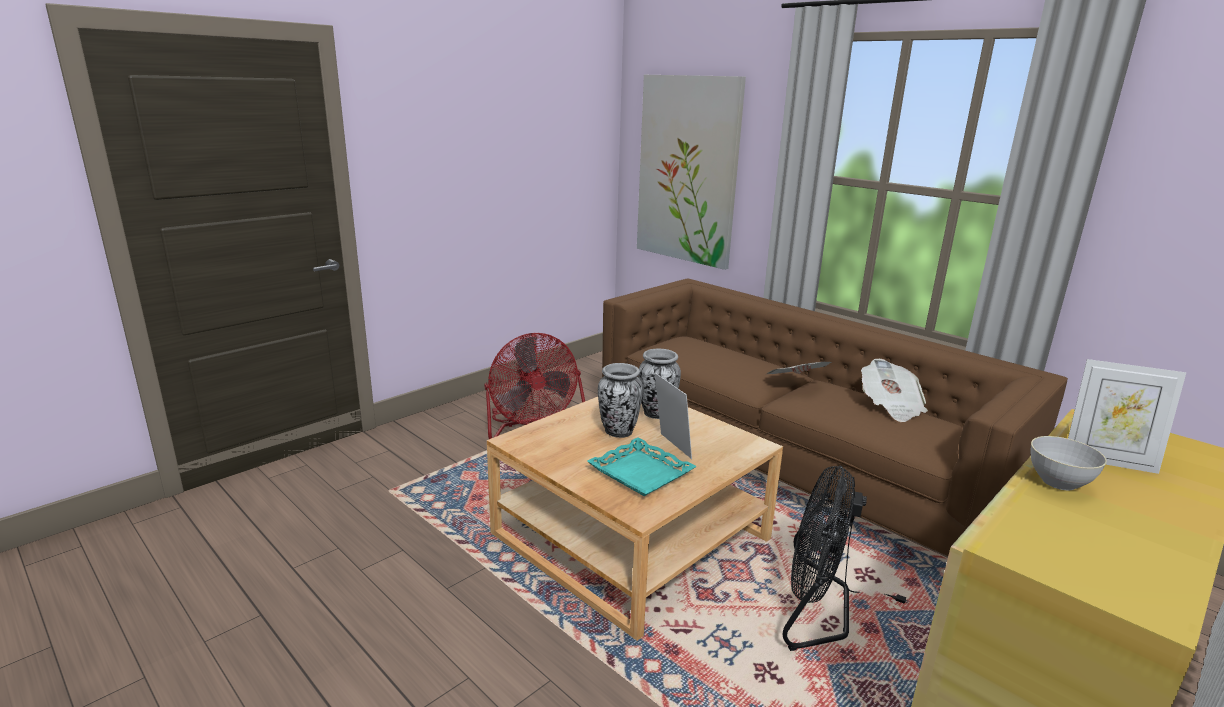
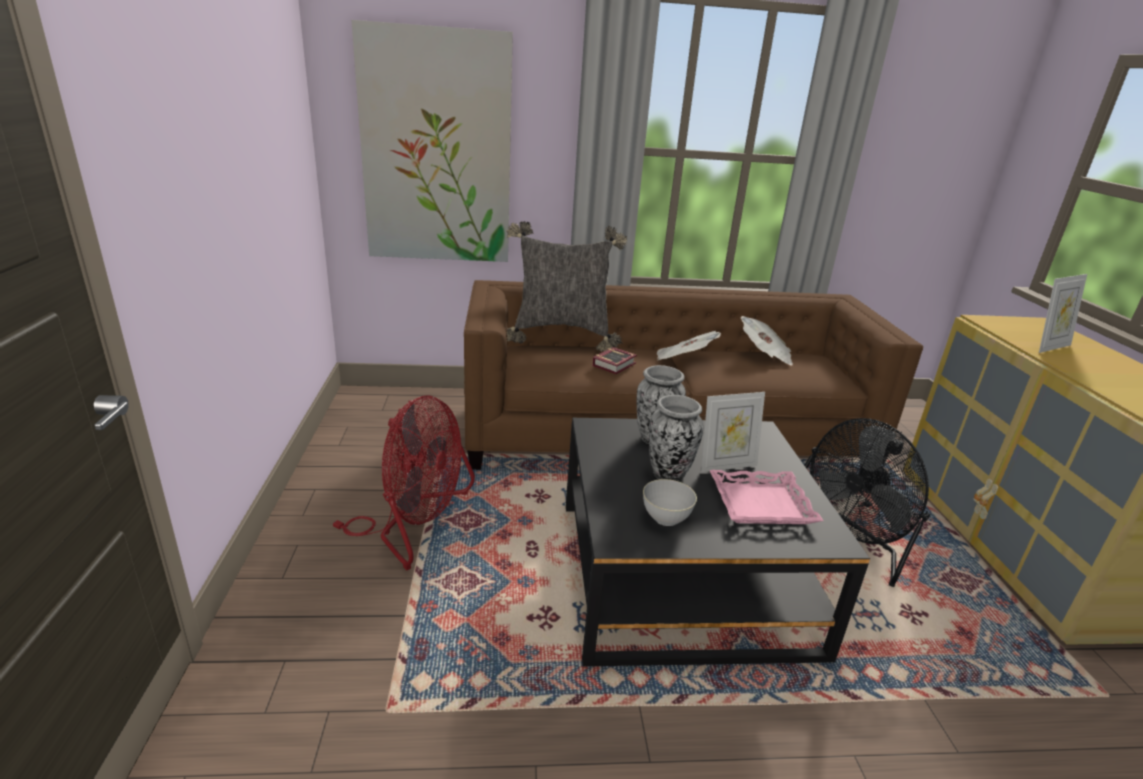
camera: 50 degrees left, 5 degrees up
beige coffee table [487,397,783,641] -> black coffee table [566,418,870,666]
turquoise tray [587,437,697,496] -> pink tray [710,470,823,524]
picture frame [655,373,692,459] -> picture frame turned 150 degrees clockwise [701,392,765,472]
grey bowl [1030,436,1107,490] -> grey bowl moved to [643,479,697,526]
none -> pillow [506,221,628,352]
none -> book [593,347,637,374]

